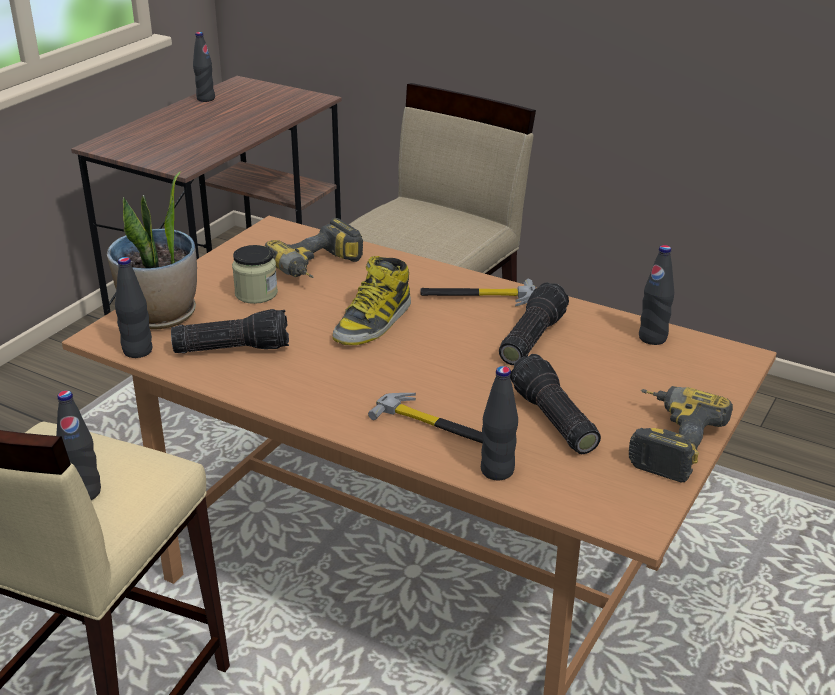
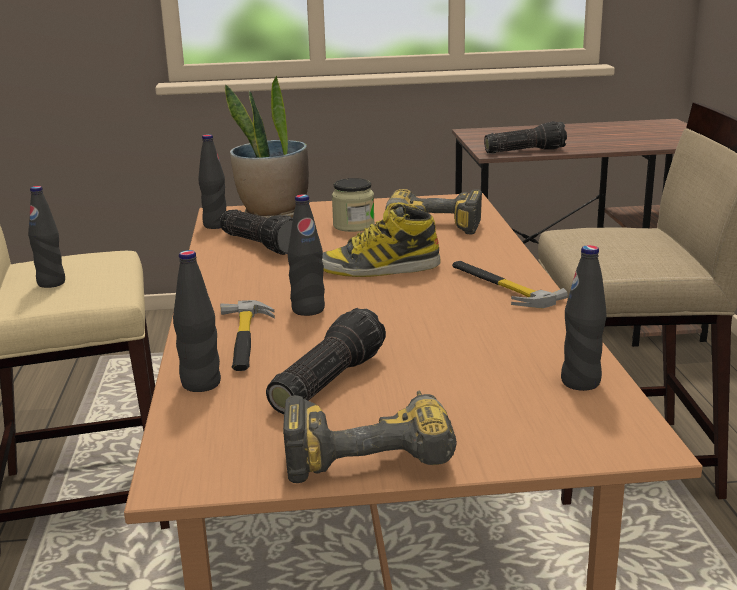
camera: 55 degrees right, 10 degrees down
black bottle [193,32,215,102] -> black bottle moved to [288,194,325,316]
flashlight [499,282,569,365] -> flashlight moved to [484,121,567,154]

